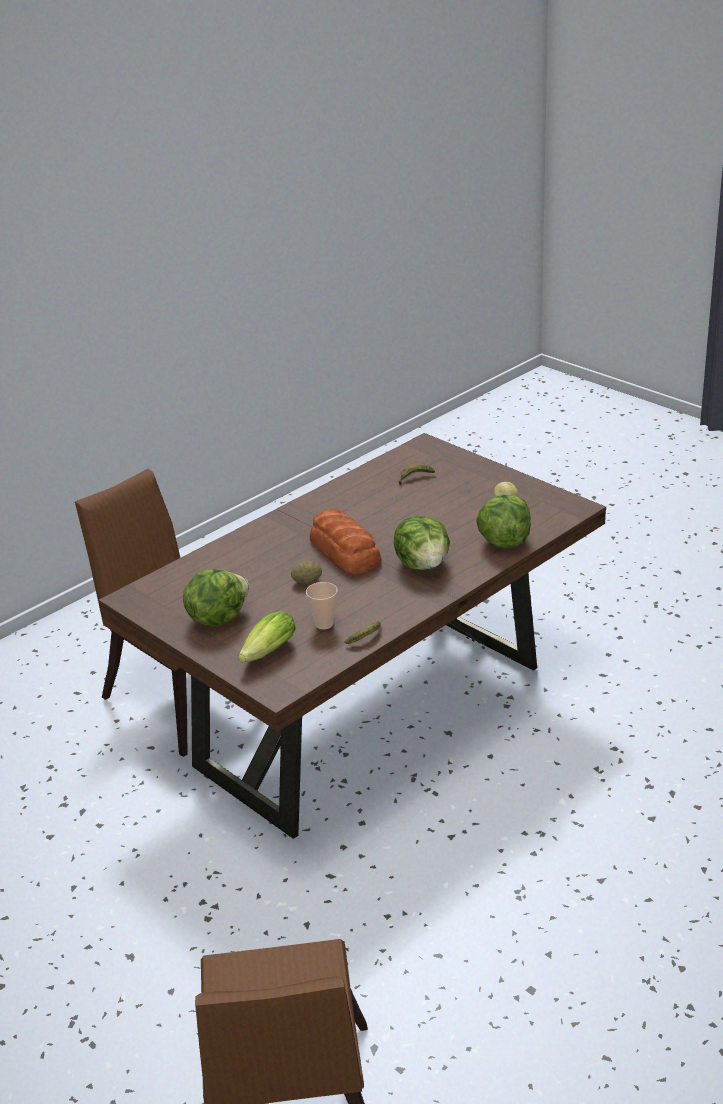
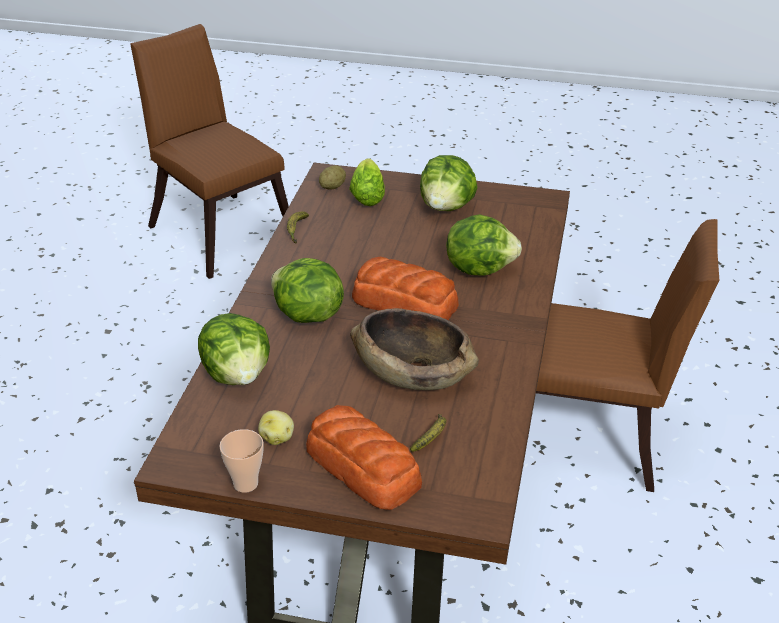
camera: 145 degrees right, 5 degrees up
potato [291,561,322,584] -> potato moved to [319,165,346,190]
cup [306,582,338,629] -> cup moved to [219,429,264,493]
none -> bread [306,405,422,510]
none -> brown bowl [350,308,479,390]
none -> lettuce [446,214,522,275]

